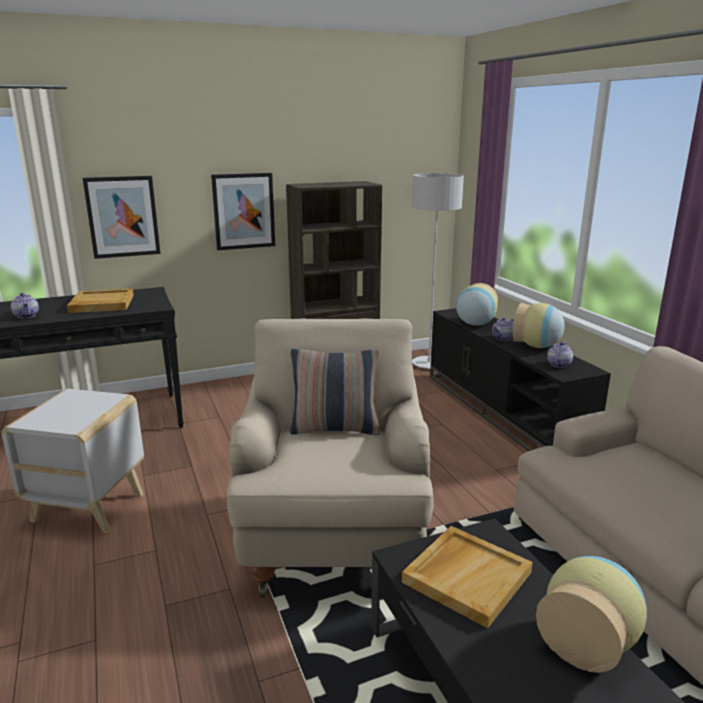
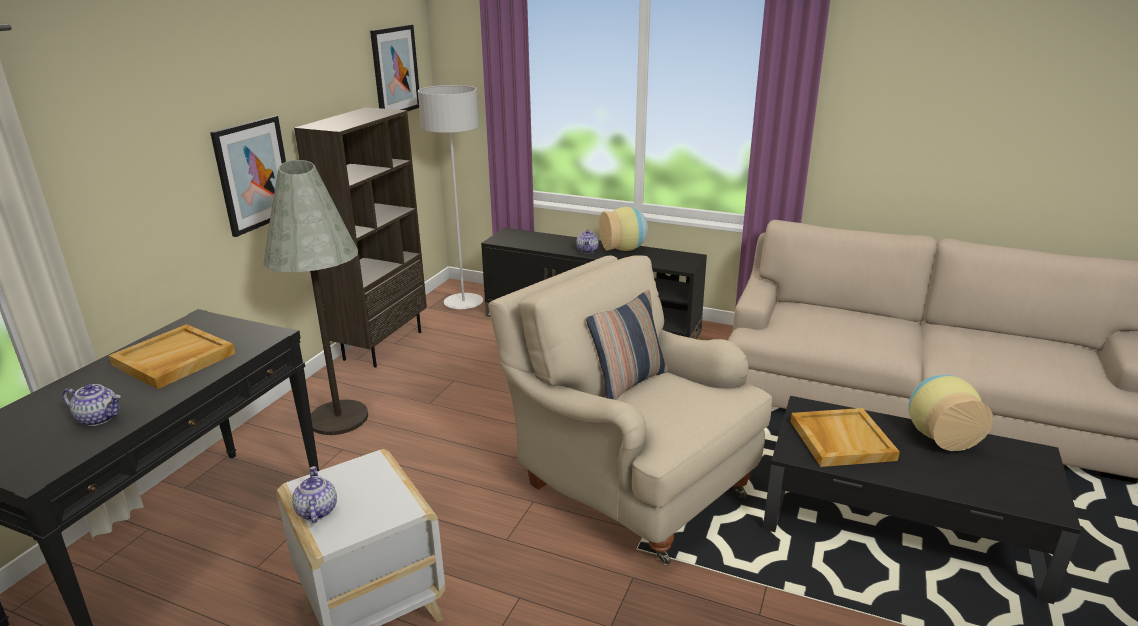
camera: 45 degrees left, 5 degrees up
picture [83,176,161,259] -> picture moved to [370,25,419,111]
vase [456,283,498,326] -> none
teapot [547,342,573,368] -> teapot moved to [292,466,337,523]
none -> grey floor lamp [263,160,368,435]

